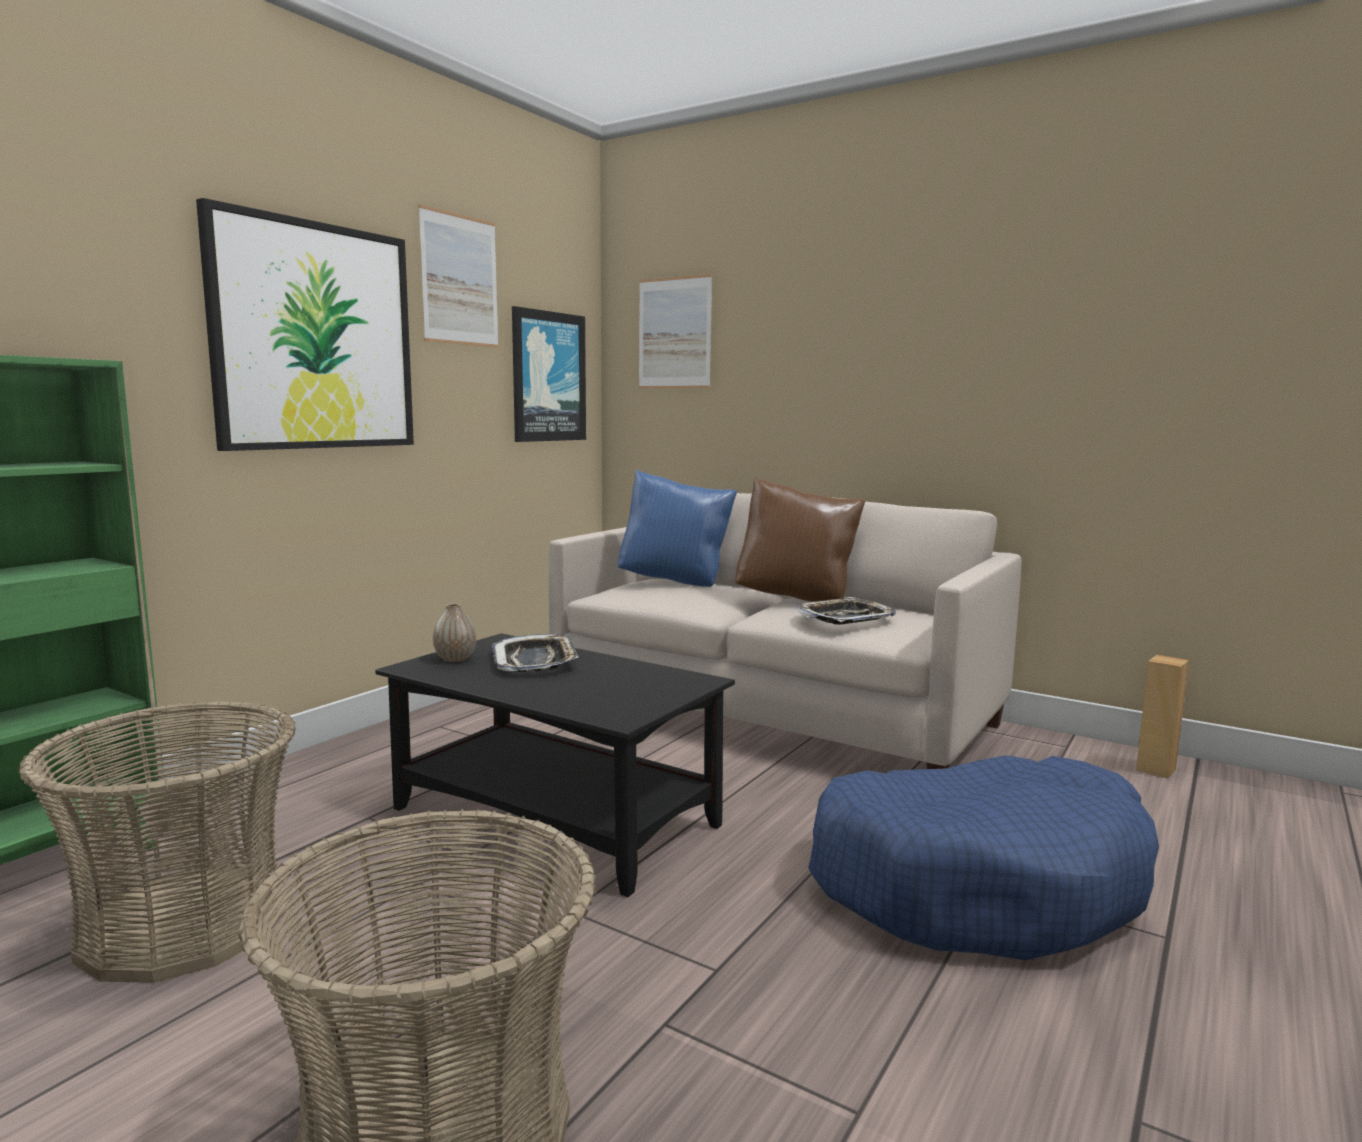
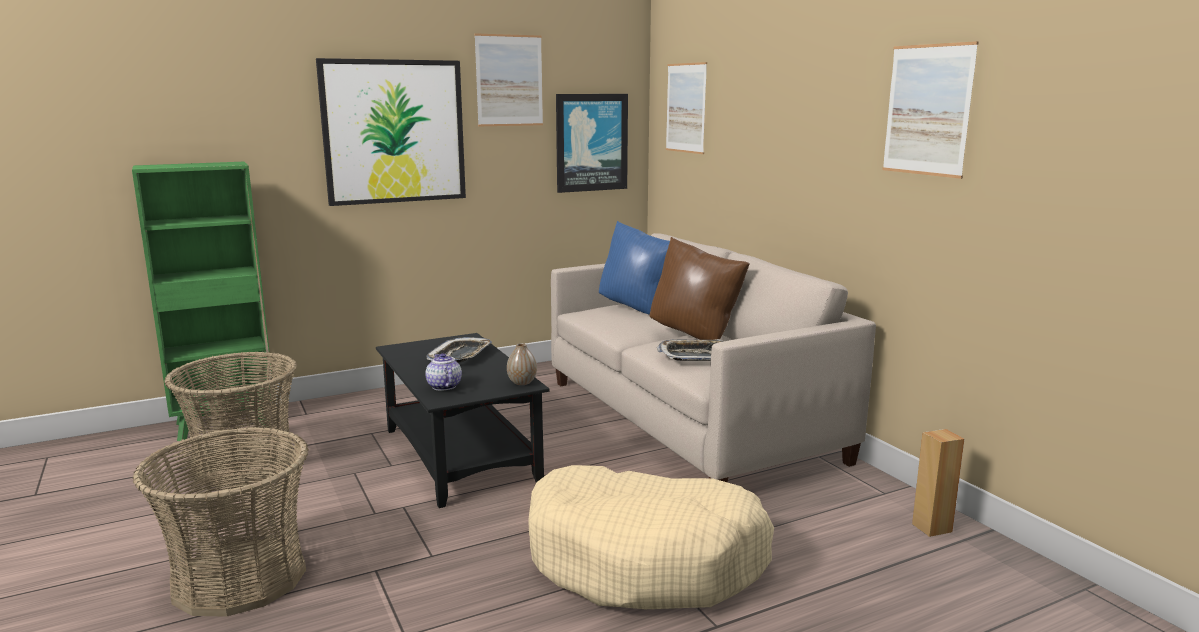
camera: 30 degrees right, 5 degrees up
vase [433,603,476,662] -> vase moved to [507,343,537,385]
blue dog bed [808,755,1159,960] -> beige dog bed [528,465,774,609]
none -> teapot [425,353,462,390]
none -> picture [882,41,979,179]

